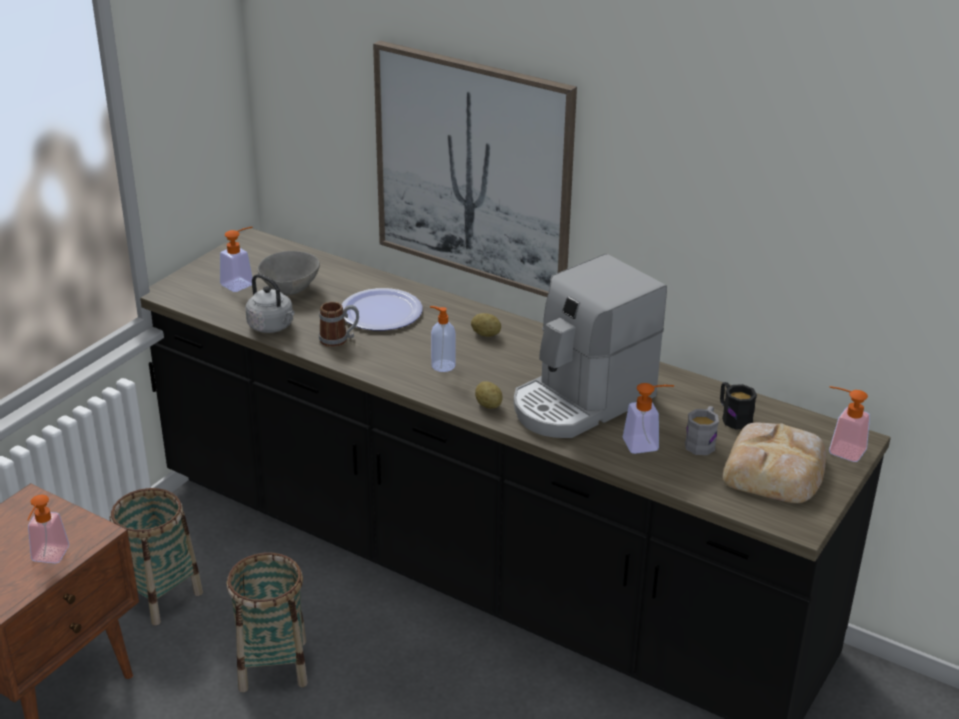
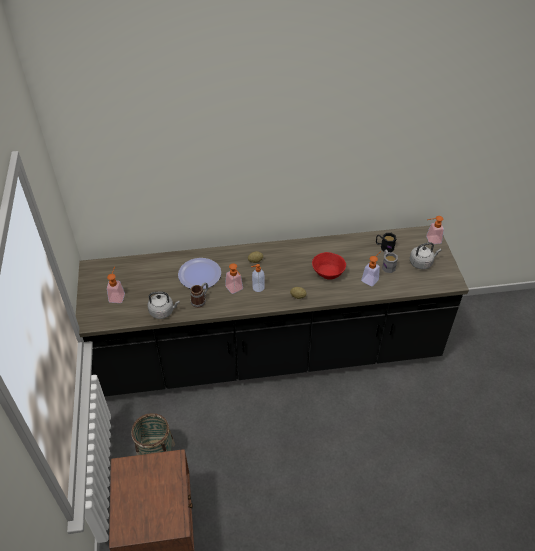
camera: 40 degrees left, 15 degrees up
soap dispenser [27,495,69,563] -> soap dispenser moved to [225,263,243,294]
basket [227,553,308,692] -> none
grey bowl [257,251,320,295] -> none
picture [373,41,577,297] -> none
coffee machine [514,254,667,438] -> red bowl [312,252,346,280]
bread [722,423,826,503] -> grey kettle [410,242,441,269]

